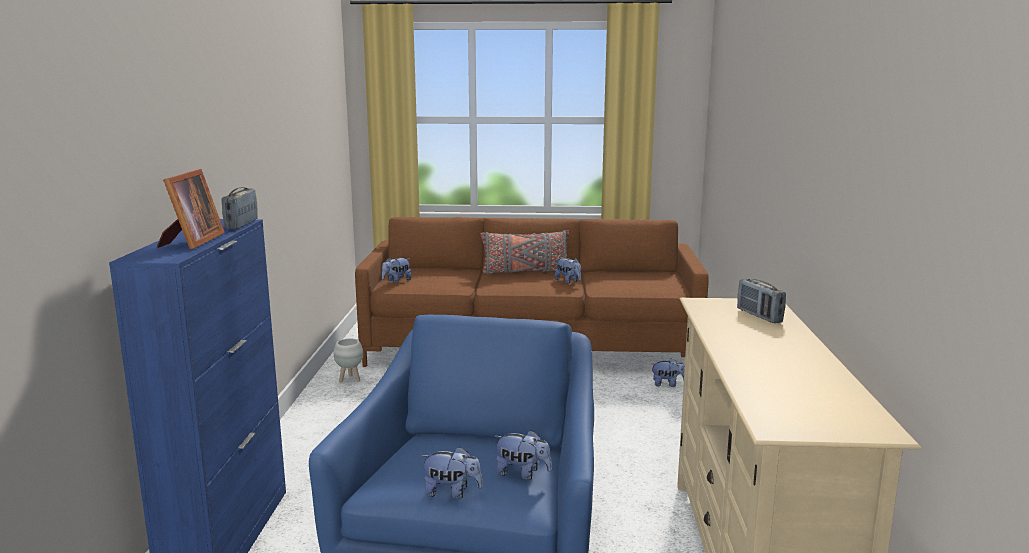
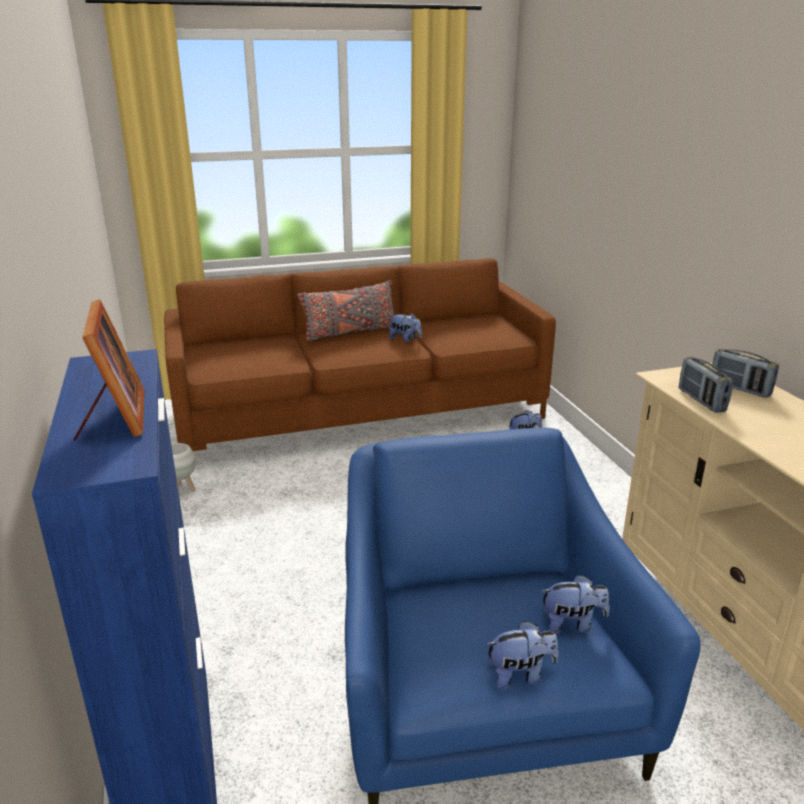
camera: 20 degrees left, 10 degrees up
radio [222,187,258,230] -> radio moved to [679,357,733,413]
plush toy [382,257,411,283] -> none

